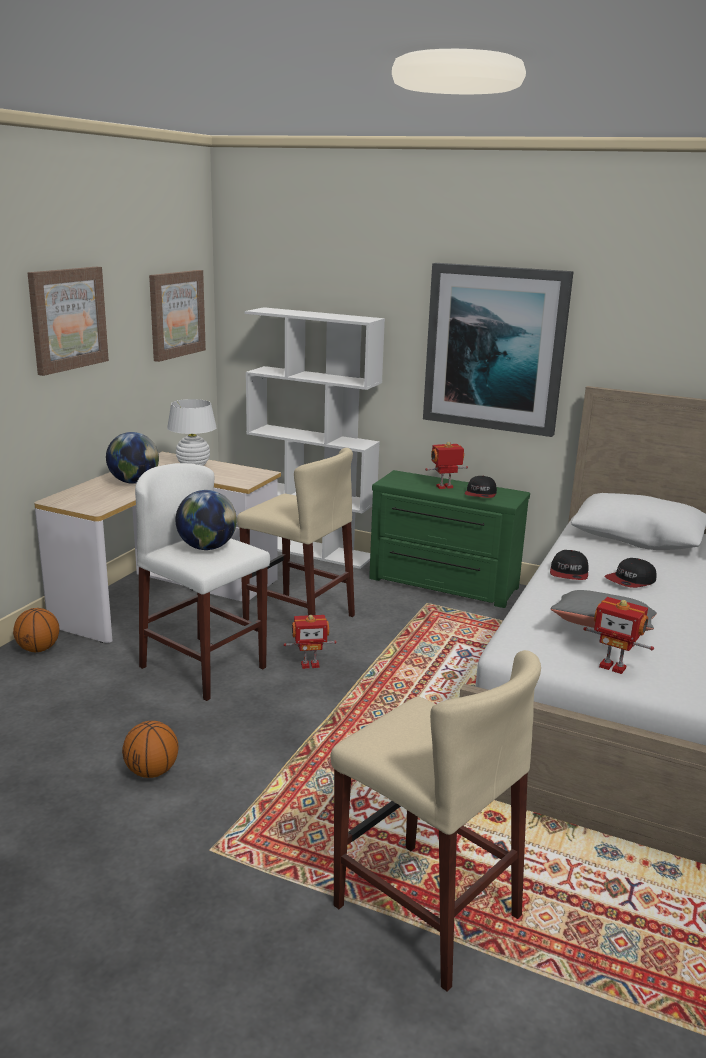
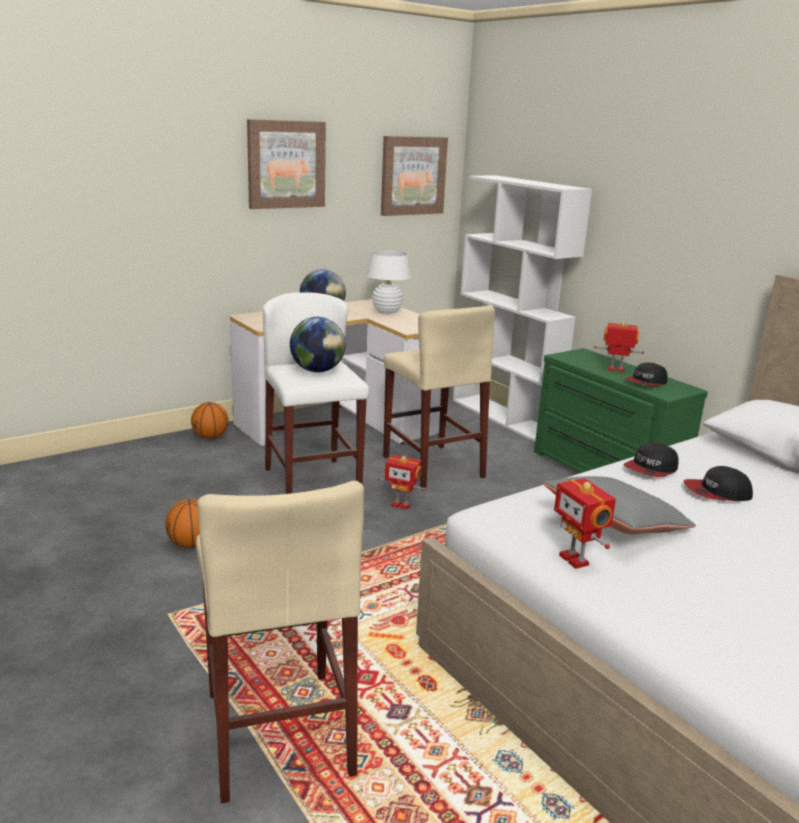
camera: 30 degrees right, 0 degrees up
picture [423,263,574,437] -> none

